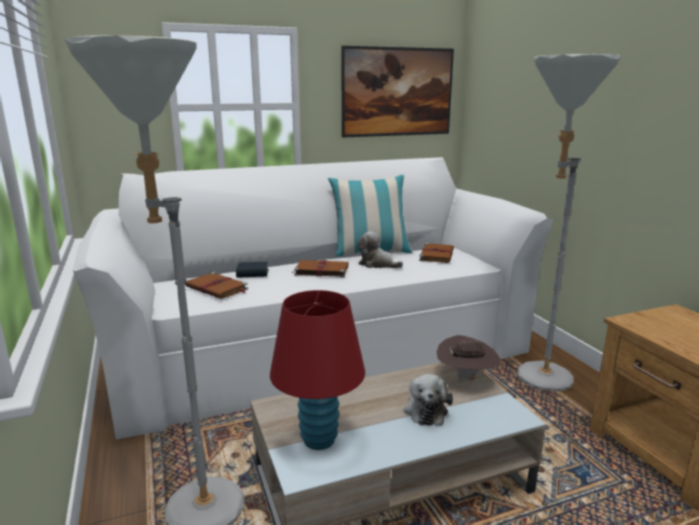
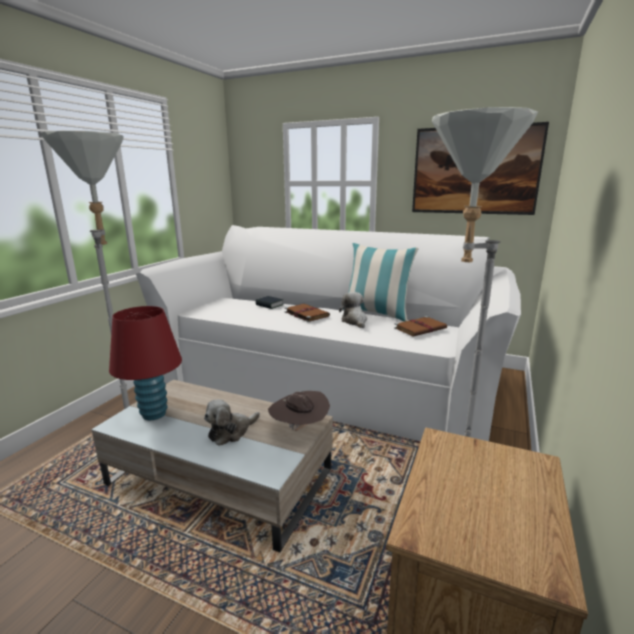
camera: 45 degrees right, 0 degrees up
brown book [185,272,248,299] -> none

